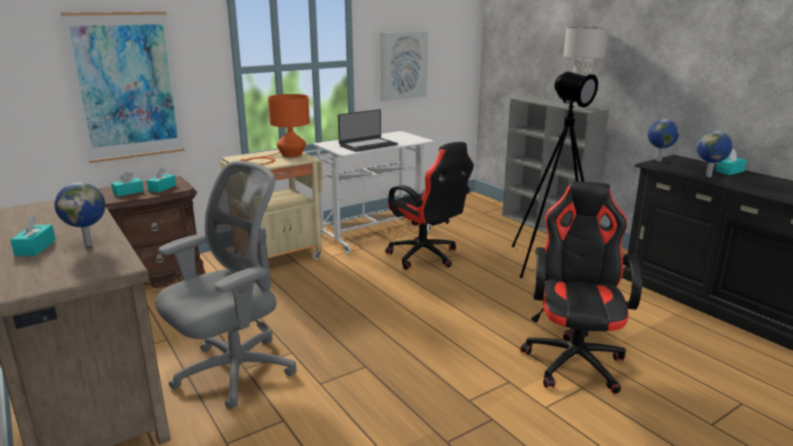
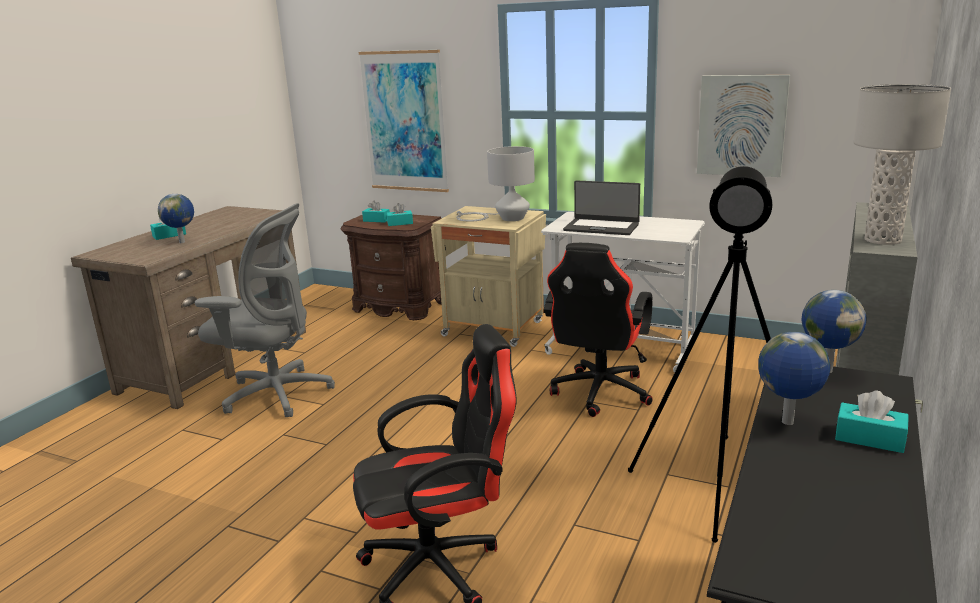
camera: 60 degrees right, 0 degrees up
orange table lamp [241,94,310,165] -> white table lamp [456,146,535,221]

